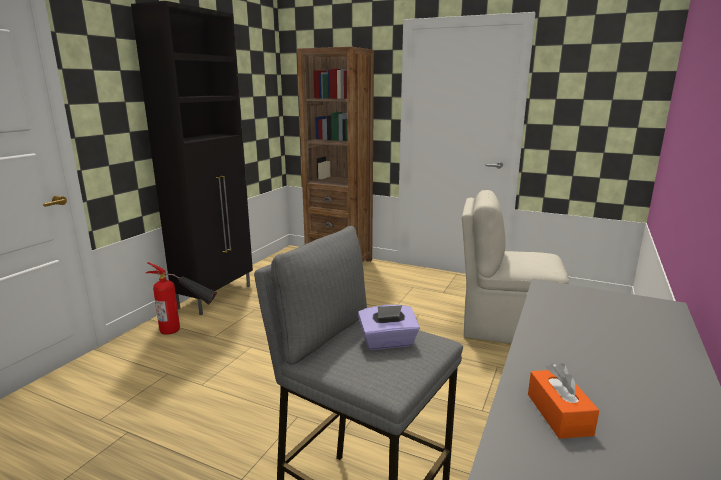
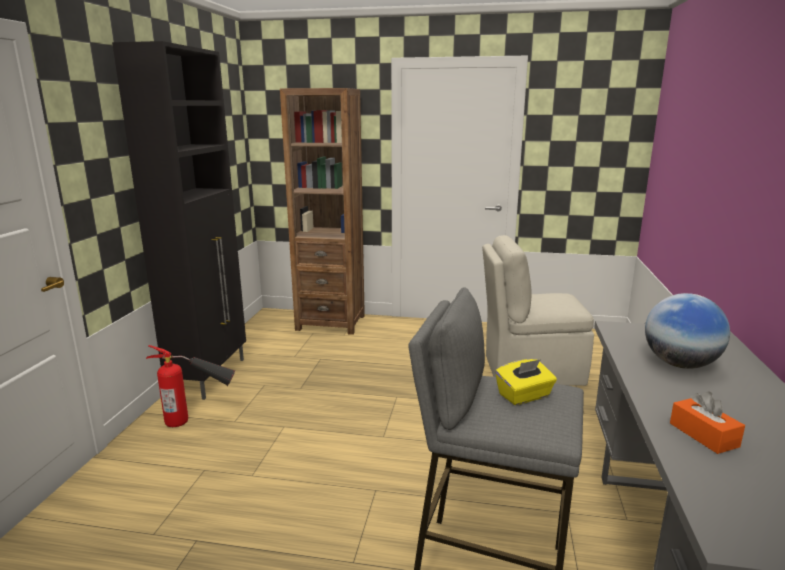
camera: 15 degrees left, 0 degrees up
purple tissue box [358,305,420,350] -> yellow tissue box [495,359,557,405]
none -> globe [645,293,730,369]

